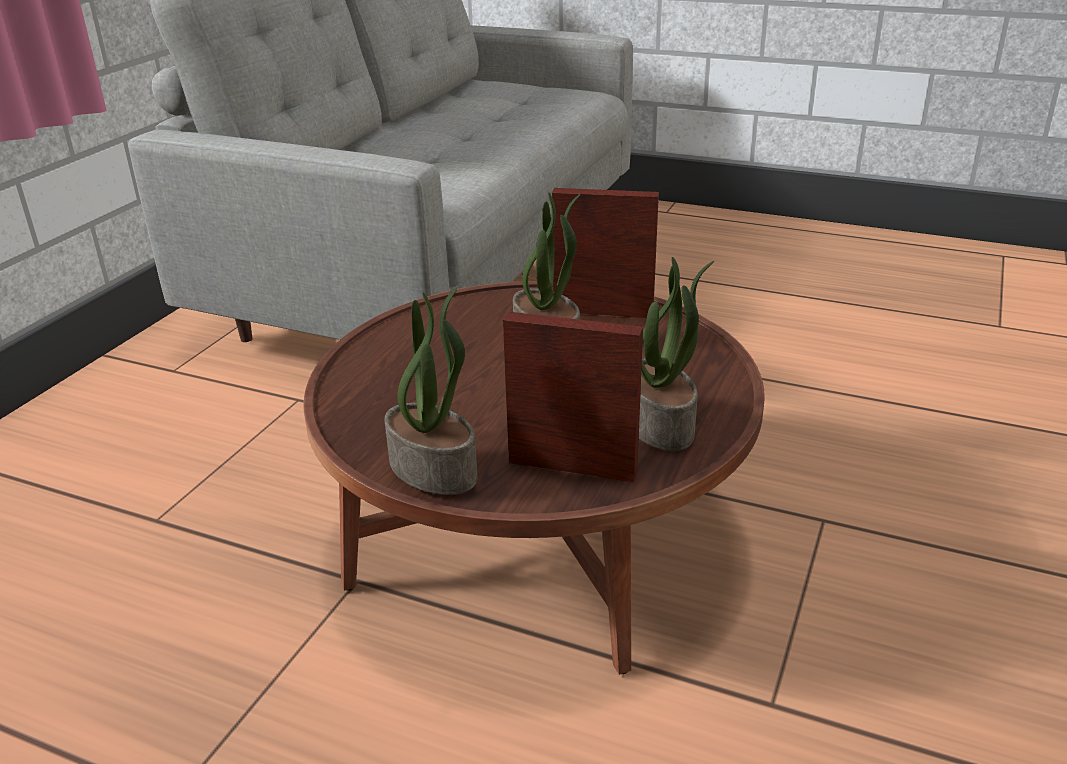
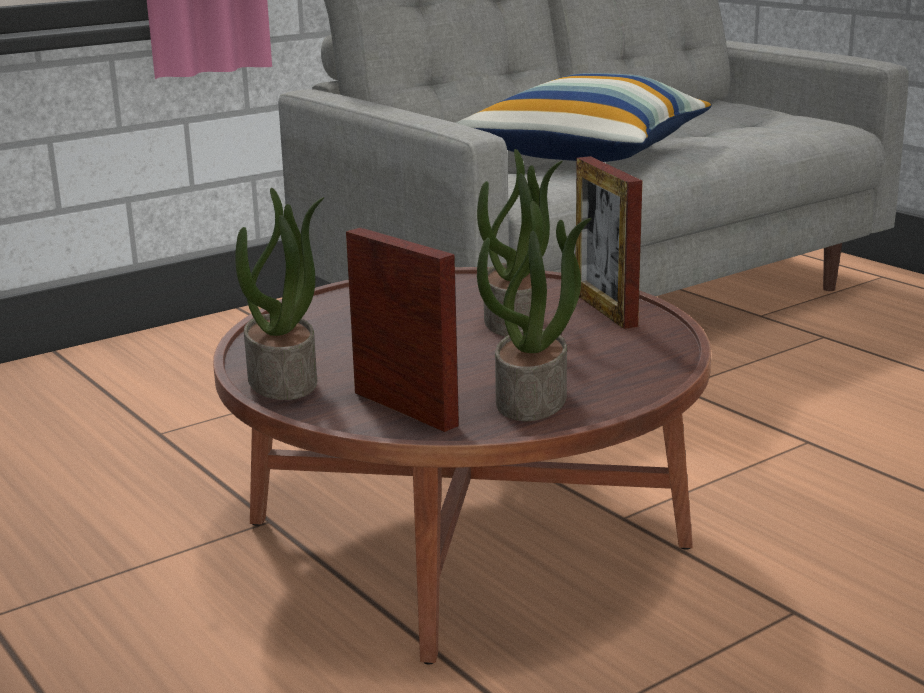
camera: 30 degrees right, 10 degrees down
picture frame [552,188,659,318] -> picture frame turned 150 degrees counterclockwise [576,156,642,329]
none -> pillow [456,73,712,162]

